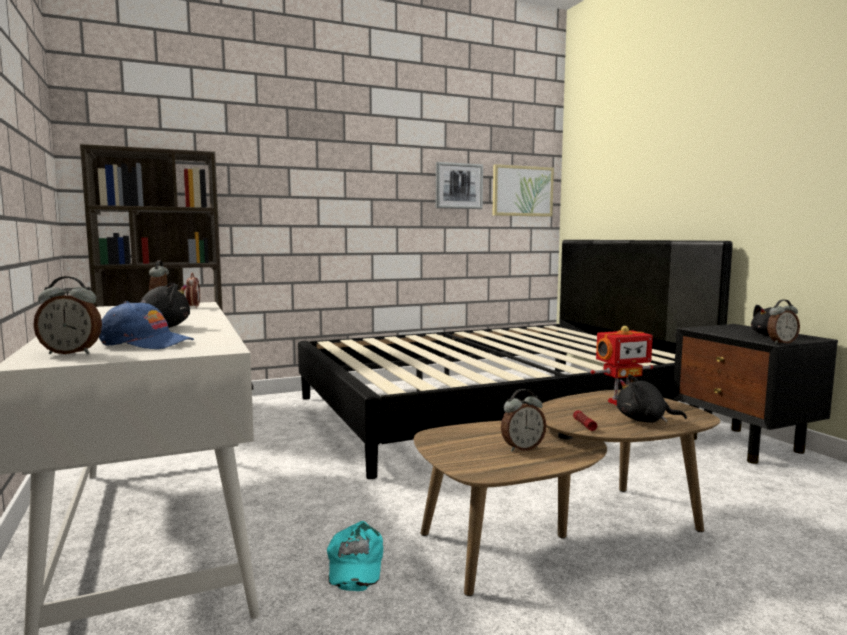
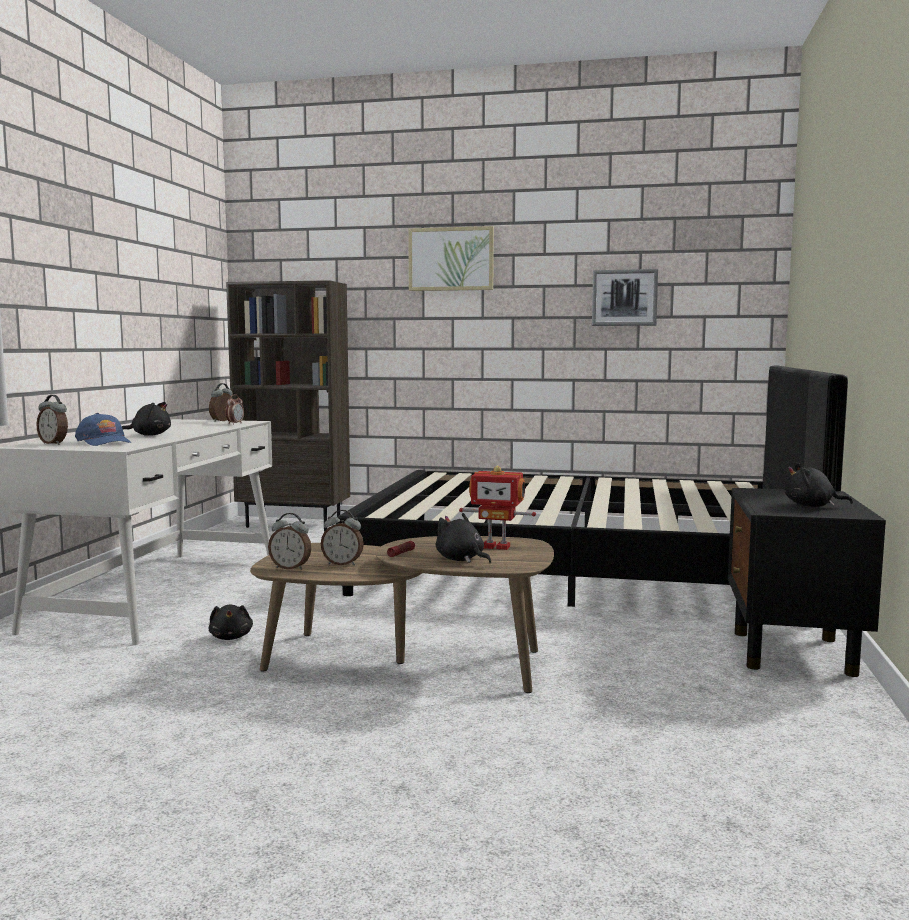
camera: 35 degrees right, 0 degrees up
turquoise cap [327,521,383,591] -> black plush toy [208,604,253,640]
picture [493,164,554,217] -> picture moved to [408,226,494,291]
alarm clock [767,300,800,344] -> alarm clock moved to [268,513,311,570]

